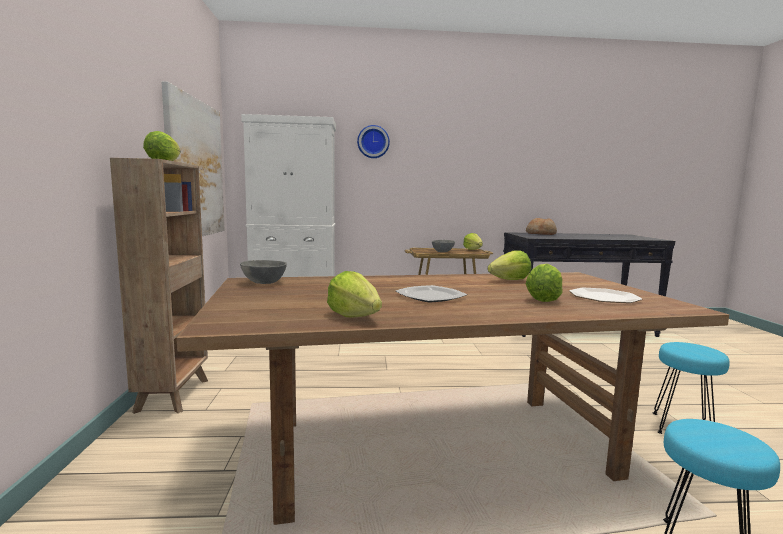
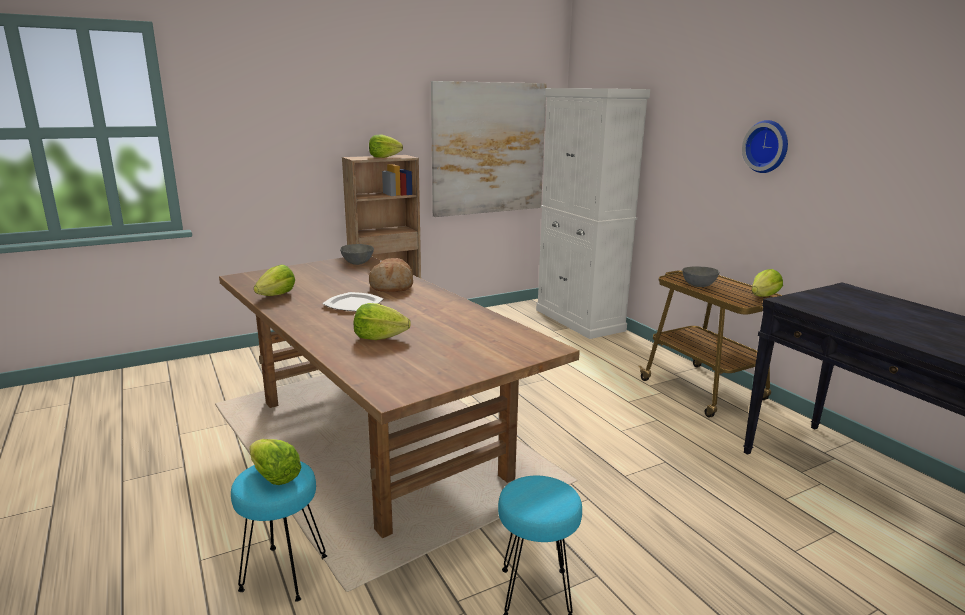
camera: 65 degrees right, 10 degrees up
wall clock [357,125,390,158] -> wall clock moved to [742,120,788,173]
lettuce [488,250,531,280] -> lettuce moved to [249,439,302,485]
bread [526,218,557,235] -> bread moved to [369,258,413,292]
plate [569,288,642,303] -> none

